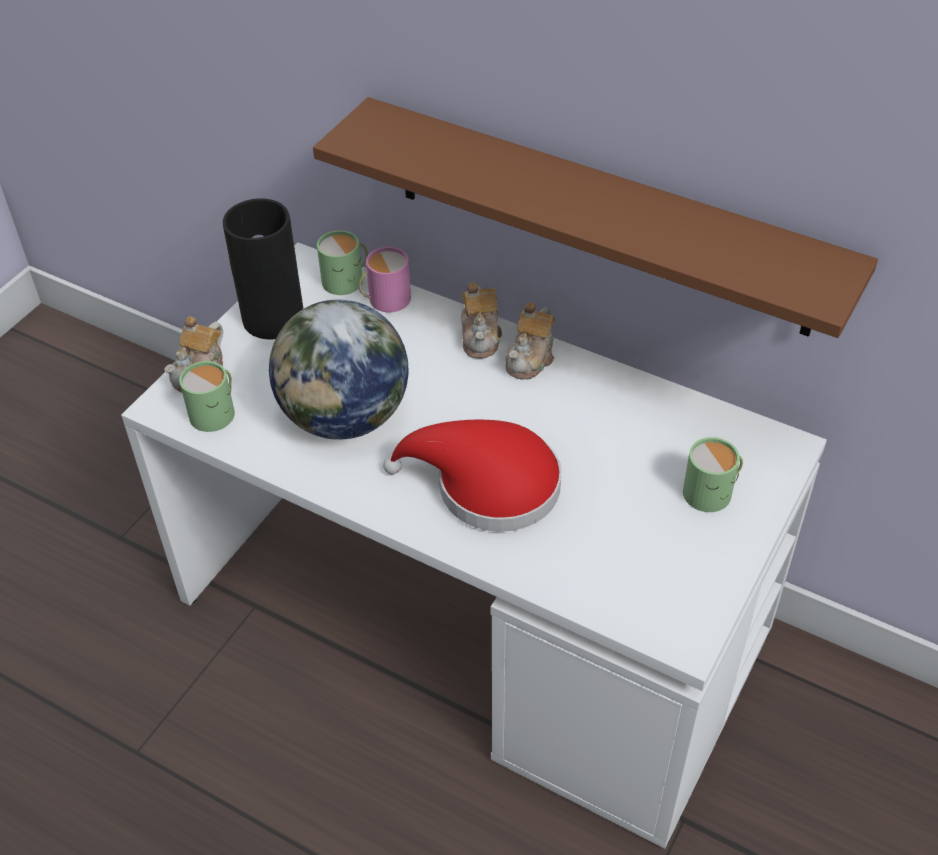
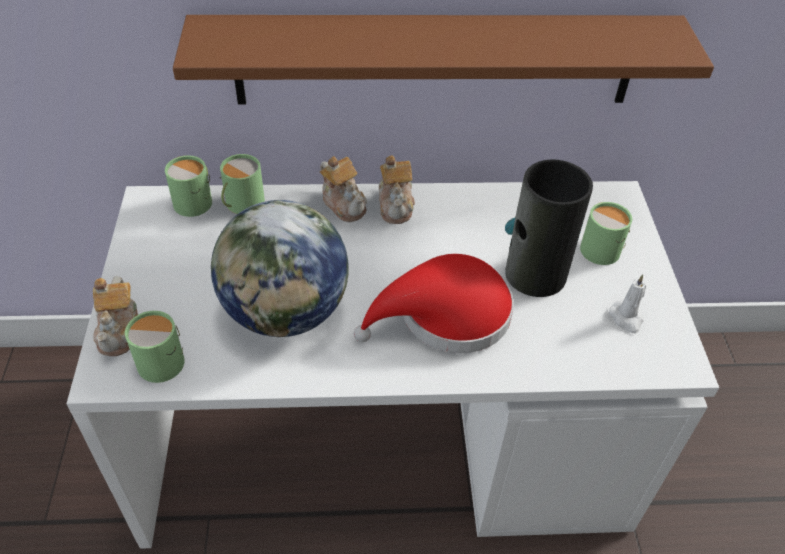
camera: 35 degrees left, 0 degrees up
vase [223,198,303,340] -> vase moved to [505,160,593,297]
pink mug [359,247,411,312] -> green mug [220,154,265,214]
none -> white candle [609,274,646,333]

